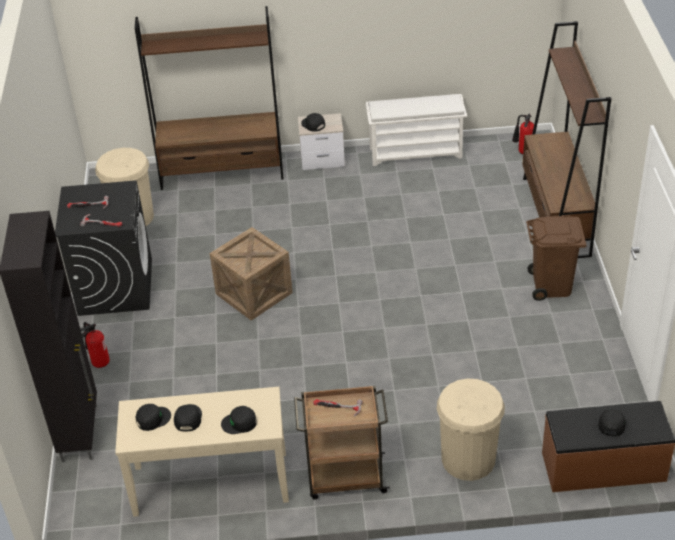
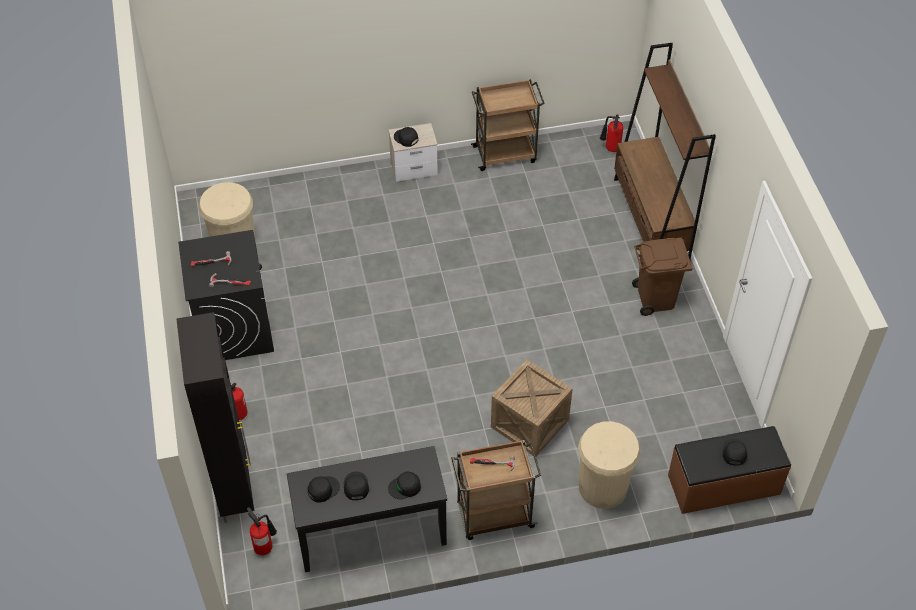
camera: 10 degrees left, 10 degrees up
beige console table [115,387,289,517] -> black console table [287,446,447,572]
brown bookcase [135,6,284,190] -> none
crate [210,227,293,320] -> crate moved to [491,359,573,456]
white shoe rack [366,94,467,166] -> brown cart [471,79,545,171]
none -> fire extinguisher [247,507,277,555]

